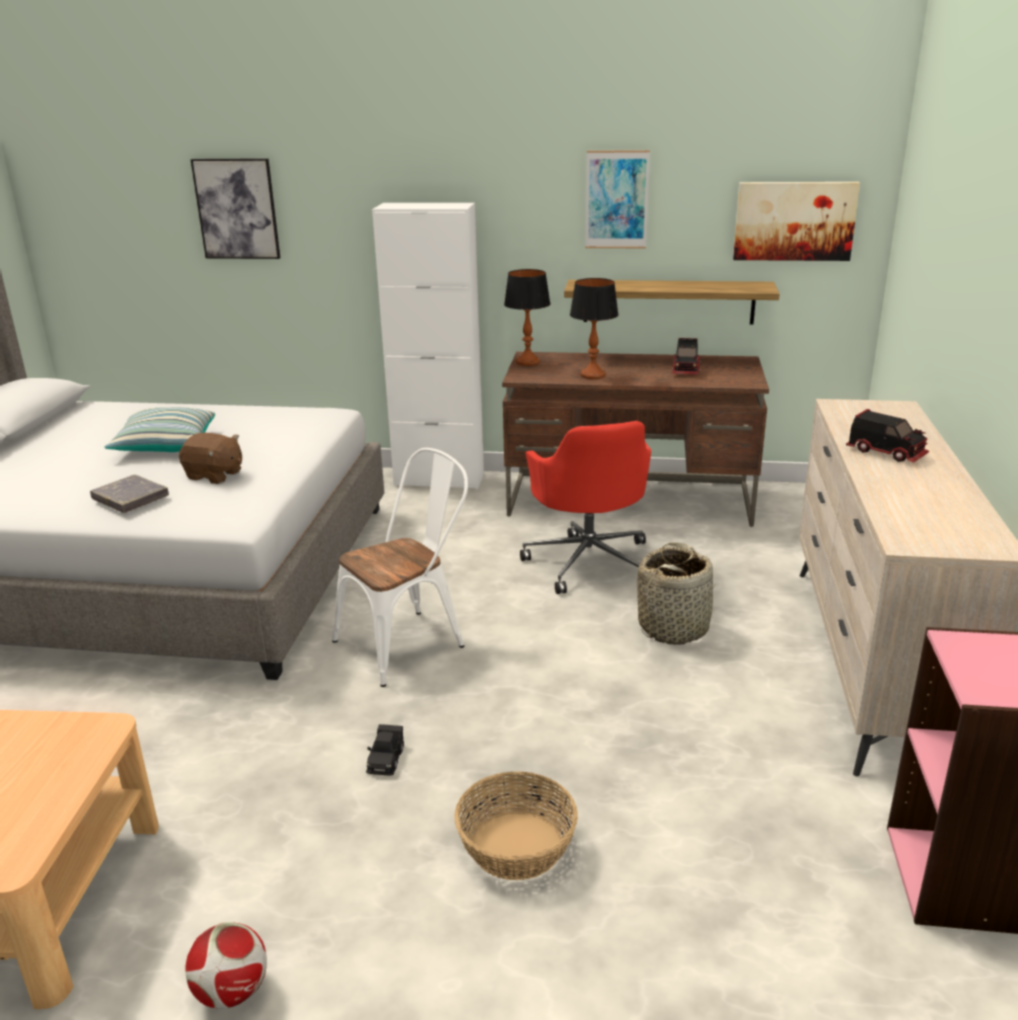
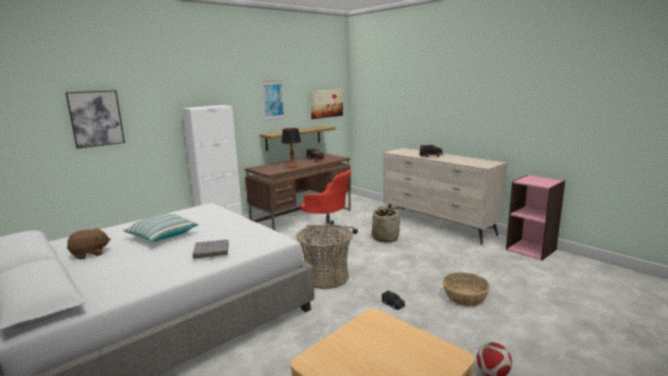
camera: 50 degrees left, 10 degrees down
brown plush toy [179,433,242,484] -> brown plush toy moved to [67,228,111,260]
white chair [332,448,468,687] -> basket [296,224,353,289]
table lamp [504,269,551,366] -> none

